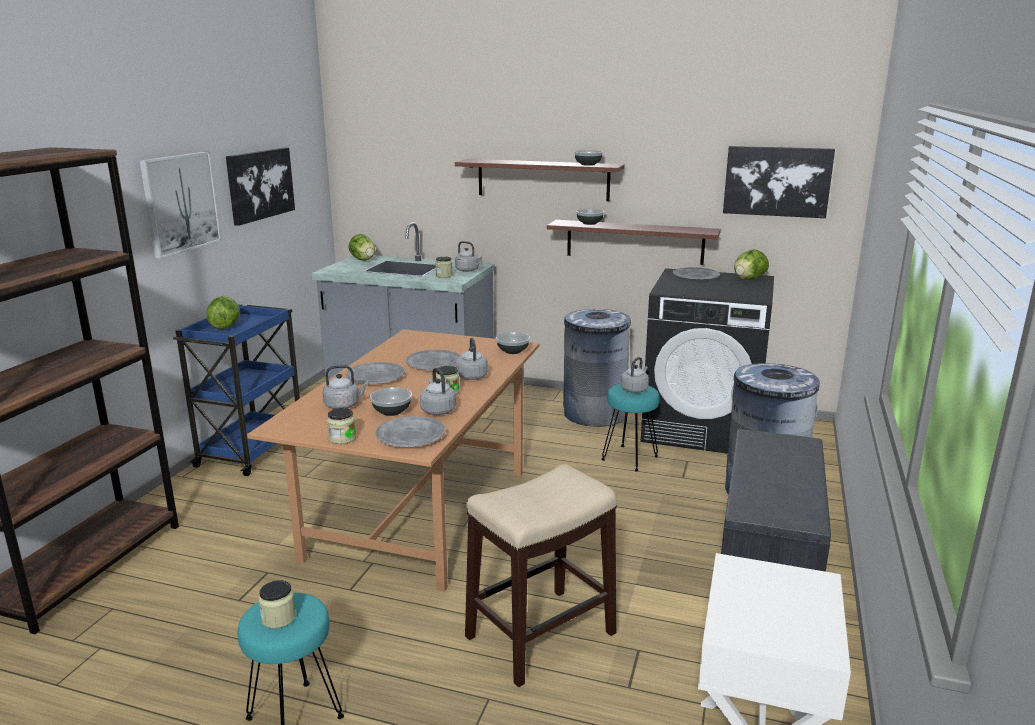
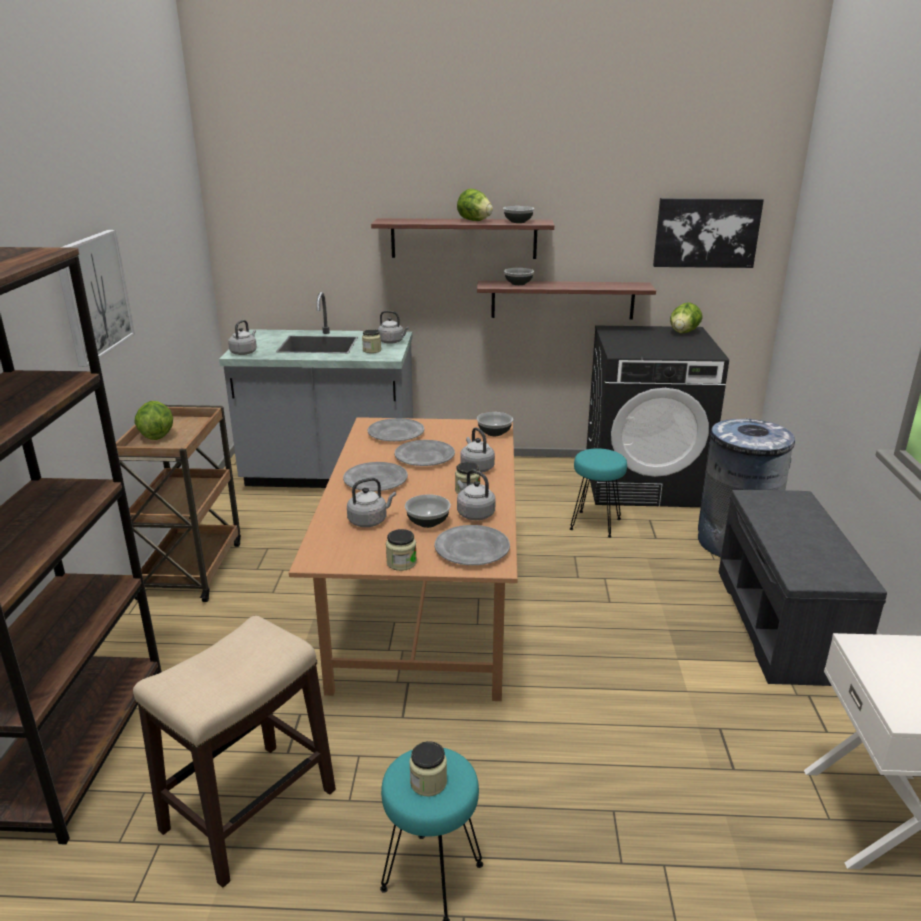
camera: 15 degrees left, 5 degrees up
blue cart [173,304,300,476] -> brown cart [108,405,241,602]
picture [226,147,295,226] -> none
lettuce [348,234,375,261] -> lettuce moved to [457,189,493,221]
stool [465,464,617,687] -> stool moved to [133,616,336,888]
grey trash can [563,309,631,427] -> none
grey kettle [621,357,649,393] -> grey kettle moved to [228,320,257,355]
grey plate [673,267,720,280] -> grey plate moved to [368,418,424,441]

